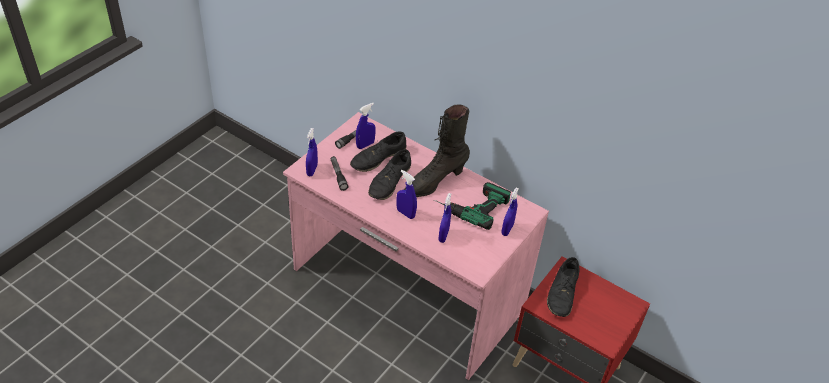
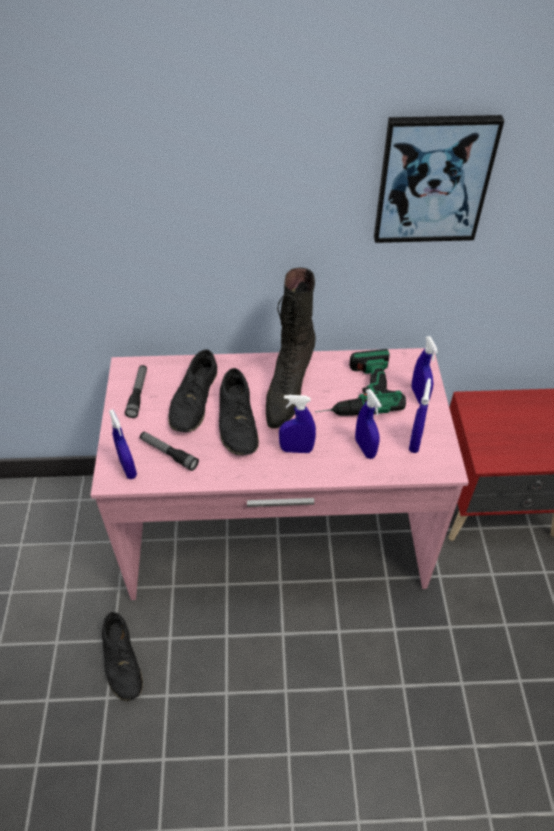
camera: 35 degrees left, 5 degrees up
blue spray bottle [356,103,376,149] -> blue spray bottle moved to [409,378,431,453]
black shoe [547,257,580,317] -> black shoe moved to [102,612,143,701]
none -> picture [374,115,504,243]

